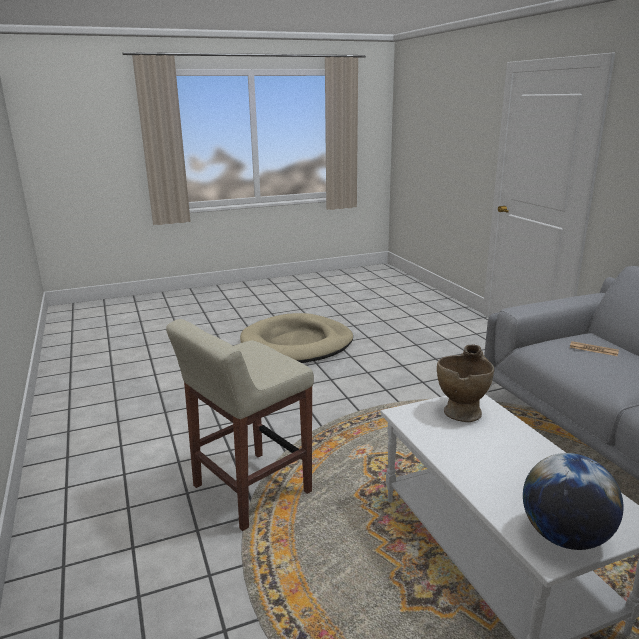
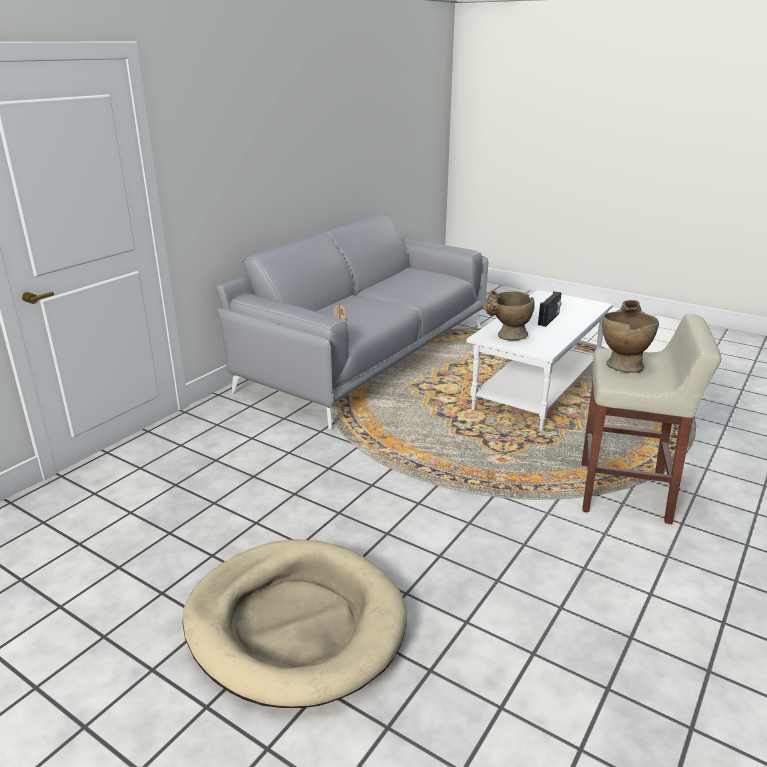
camera: 125 degrees left, 5 degrees up
globe [523,453,624,550] -> none
none -> radio [538,291,562,327]
none -> beige vase [602,300,659,373]

